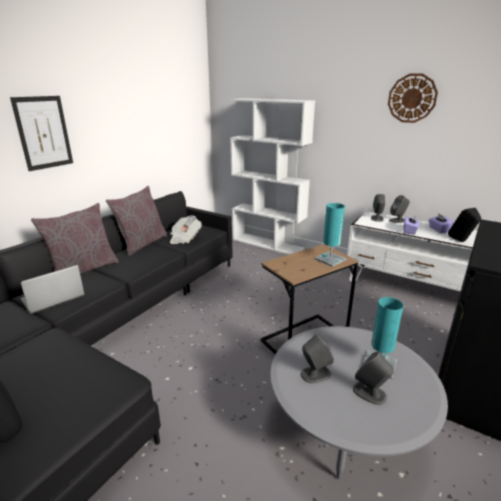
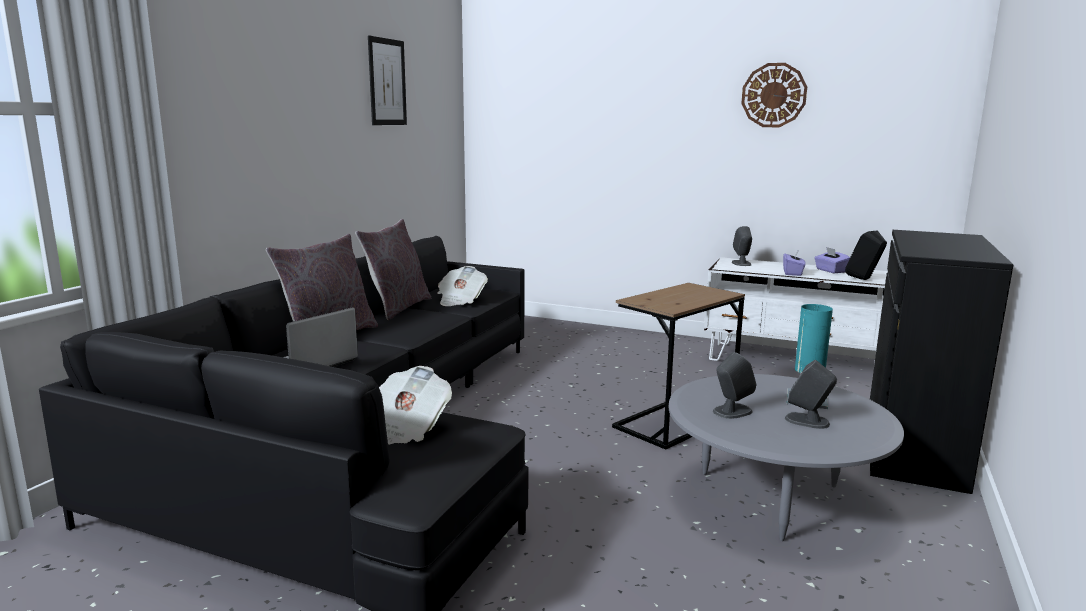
camera: 10 degrees left, 10 degrees down
picture [10,96,73,171] -> picture moved to [368,35,407,125]
white bookcase [229,98,315,255] -> none
turquoise table lamp [314,203,346,267] -> none
grey speaker [389,195,410,223] -> none
none -> newspaper [379,366,452,445]

